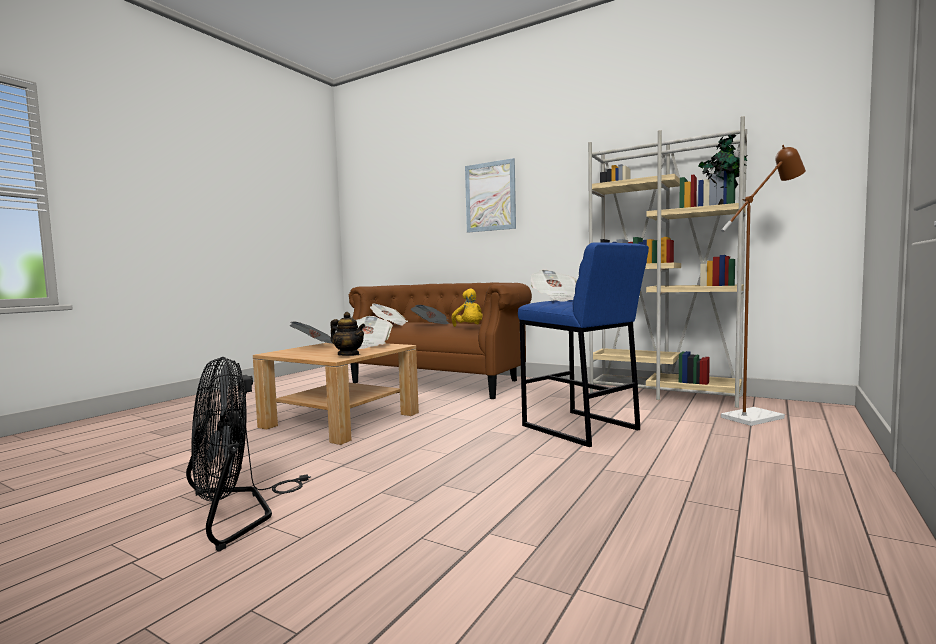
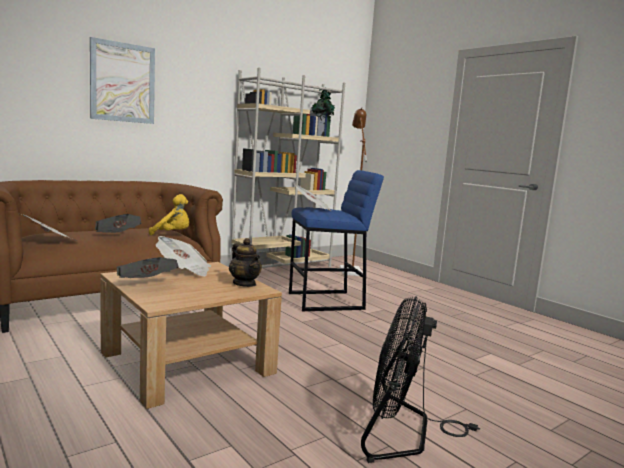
camera: 70 degrees left, 5 degrees up
black fan [186,357,310,552] -> black fan turned 120 degrees clockwise [361,296,479,463]
teapot [330,312,365,356] -> teapot turned 90 degrees clockwise [229,238,262,287]

